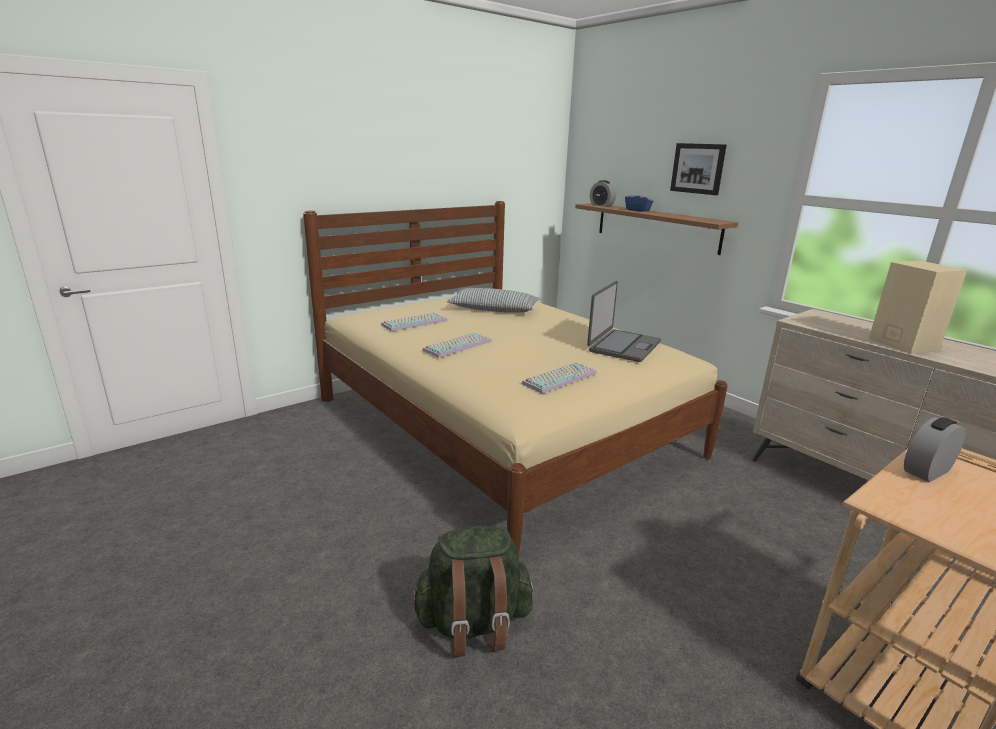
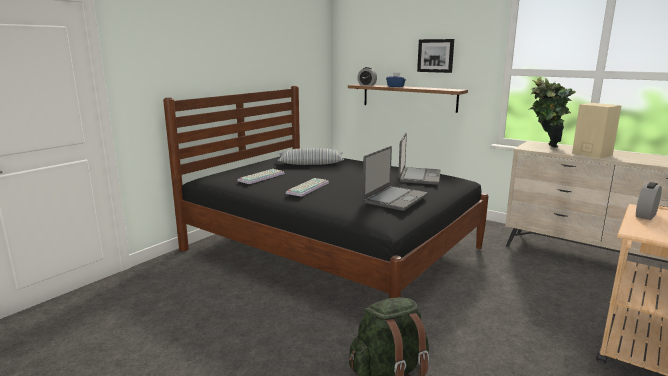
camera: 15 degrees left, 5 degrees down
beige bed [303,201,728,558] -> black bed [163,86,488,298]
keyboard [522,362,597,394] -> laptop [363,146,428,211]
none -> potted plant [528,77,576,148]

